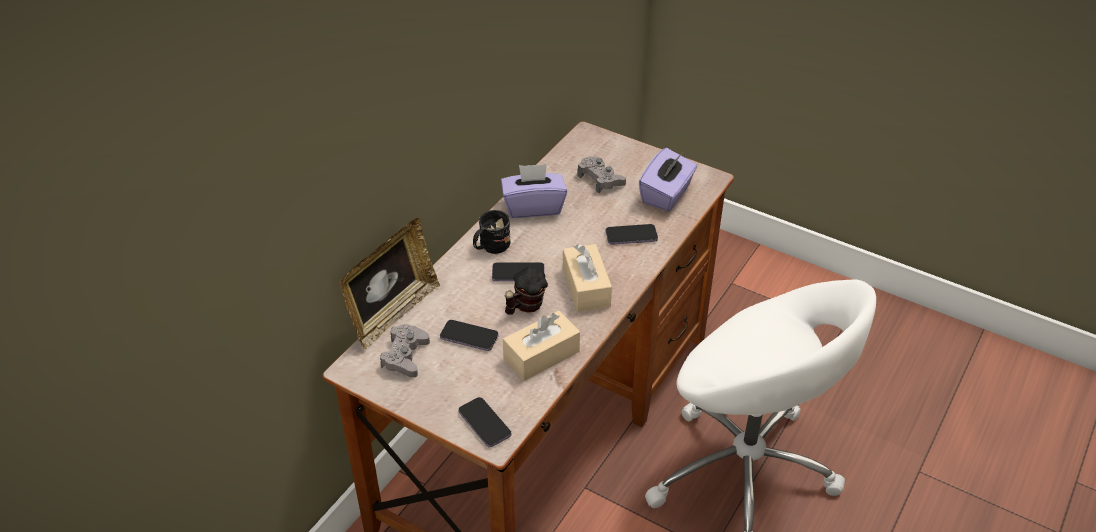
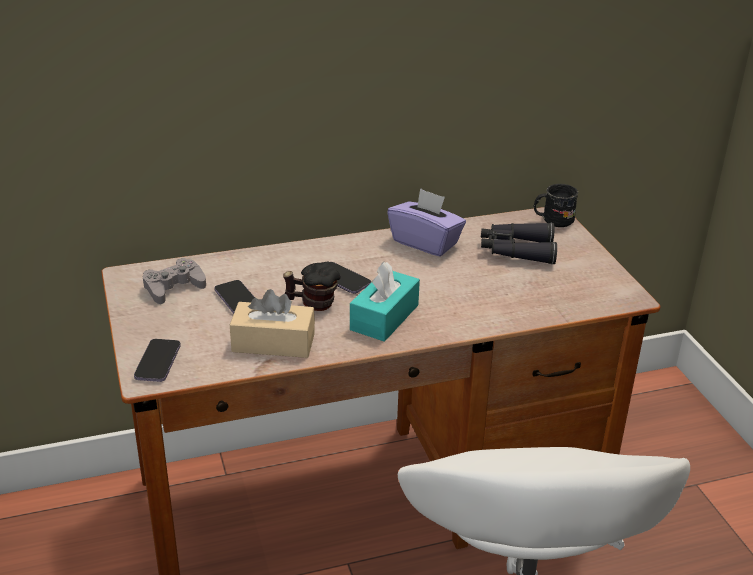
camera: 40 degrees right, 10 degrees down
picture frame [339,218,440,349] -> none
black mug [473,210,511,255] -> black mug moved to [533,184,578,227]
beige tissue box [563,244,612,312] -> turquoise tissue box [350,262,420,342]
grey game controller [577,156,626,194] -> black binoculars [481,222,557,264]
phone [606,224,658,245] -> none
purple tissue box [639,148,697,211] -> none

